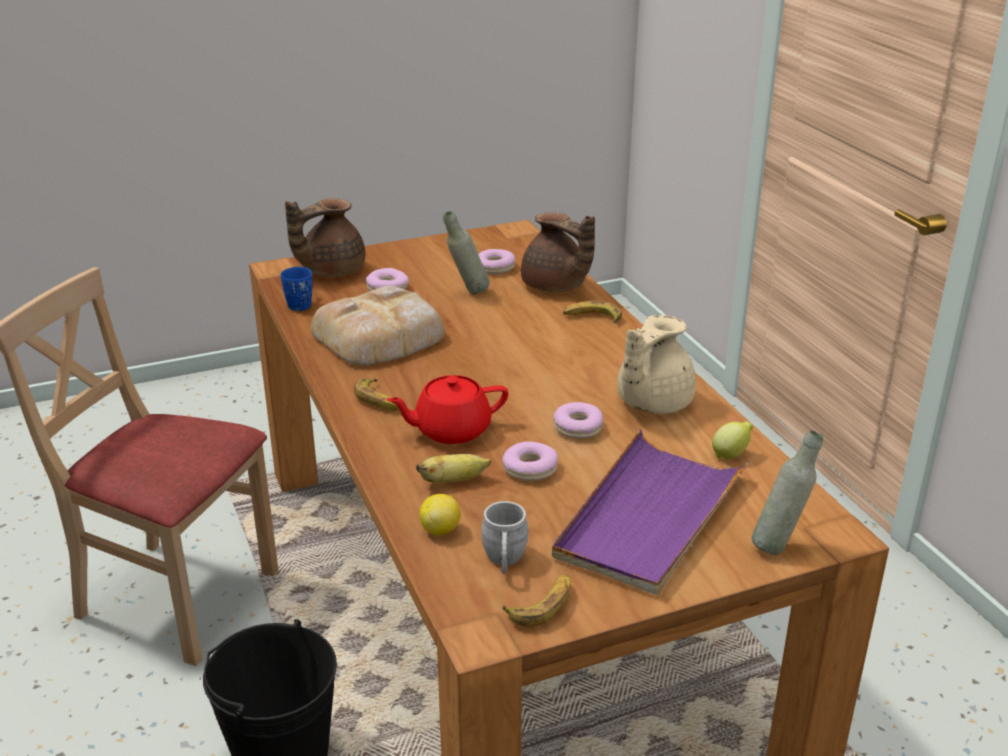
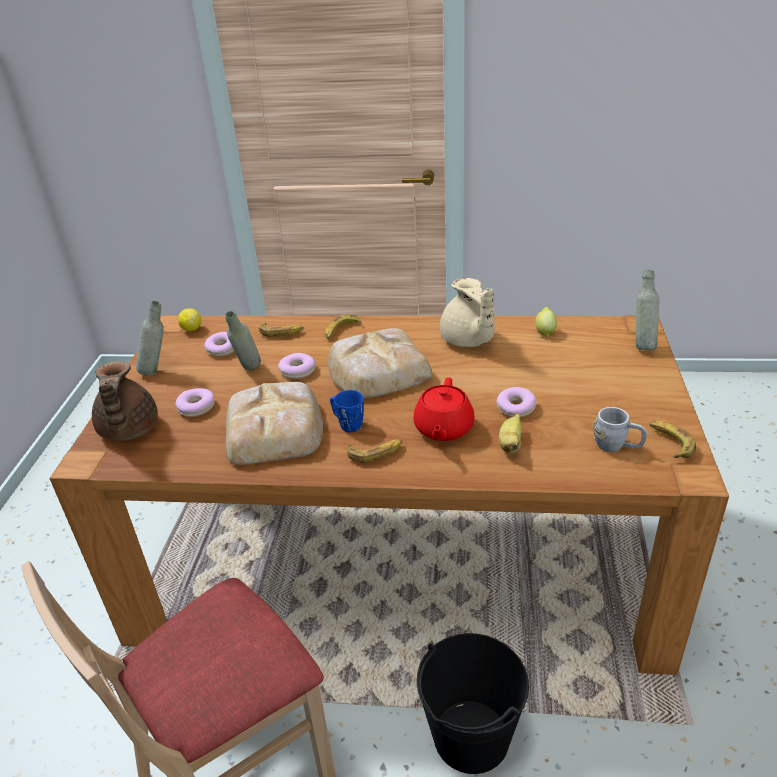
camera: 60 degrees left, 5 degrees up
blue mug [281,267,312,311] -> blue mug moved to [330,390,364,432]
lemon [420,494,461,535] -> lemon moved to [178,308,201,331]
brown teapot [521,212,595,292] -> banana [259,323,304,337]
purple tray [552,429,749,595] -> none
donut [553,402,603,439] -> donut moved to [278,353,315,379]
none -> grey bottle [136,301,164,376]
none -> bread [328,328,432,399]

